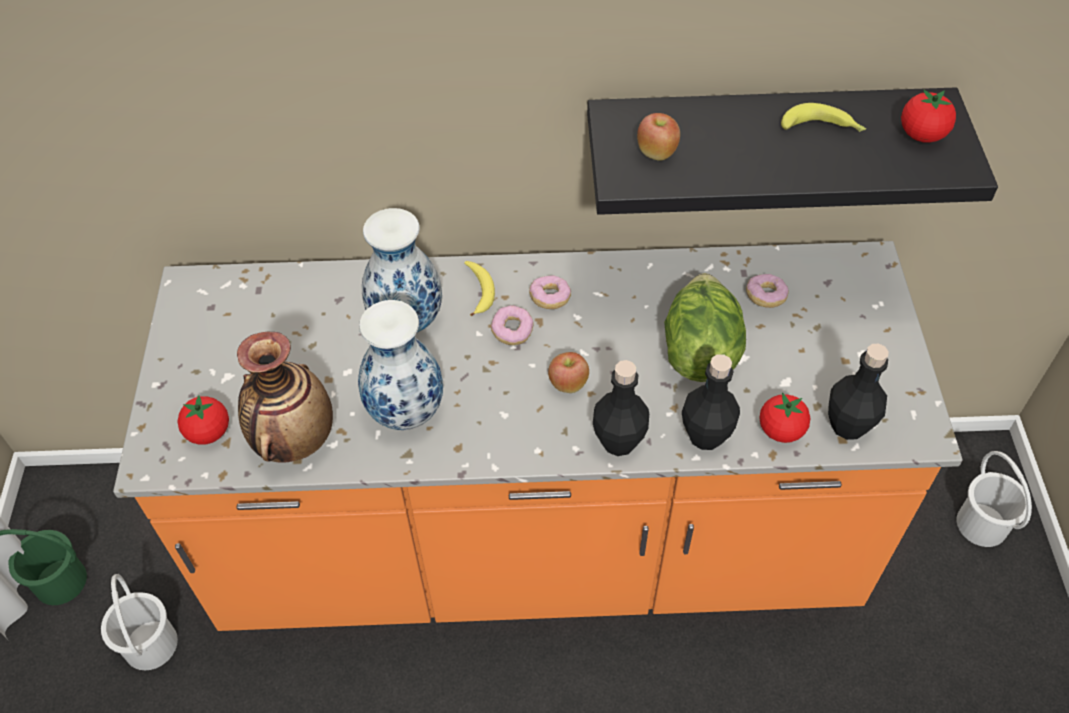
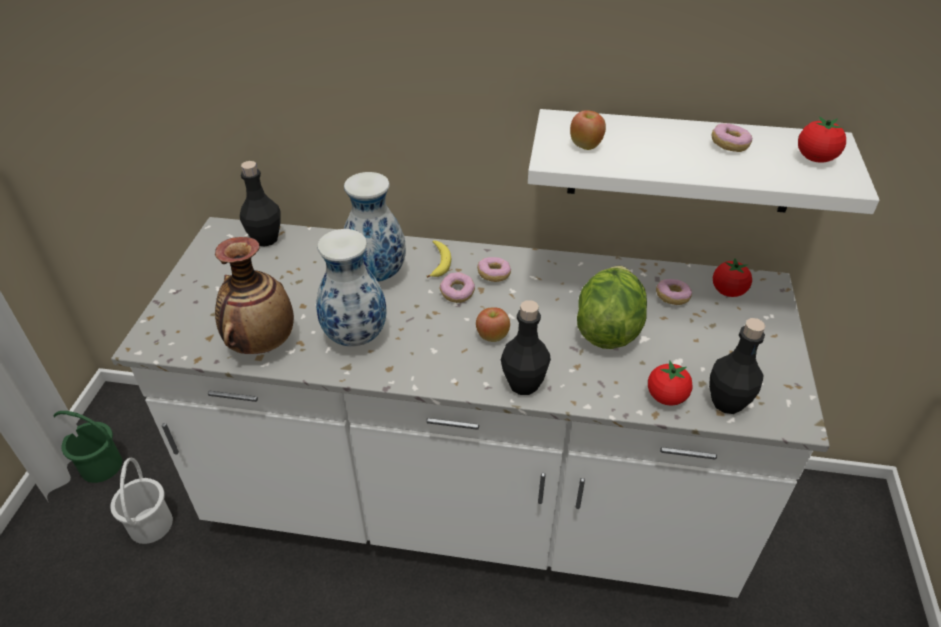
camera: 10 degrees right, 10 degrees down
orange counter [113,241,963,631] -> white counter [111,217,830,598]
tomato [178,395,229,445] -> tomato moved to [713,258,752,297]
black shelf [587,87,998,215] -> white shelf [528,109,879,214]
black bottle [682,354,740,450] -> black bottle moved to [240,161,281,247]
banana [781,103,866,132] -> donut [711,123,752,152]
white bucket [957,451,1032,547] -> none

